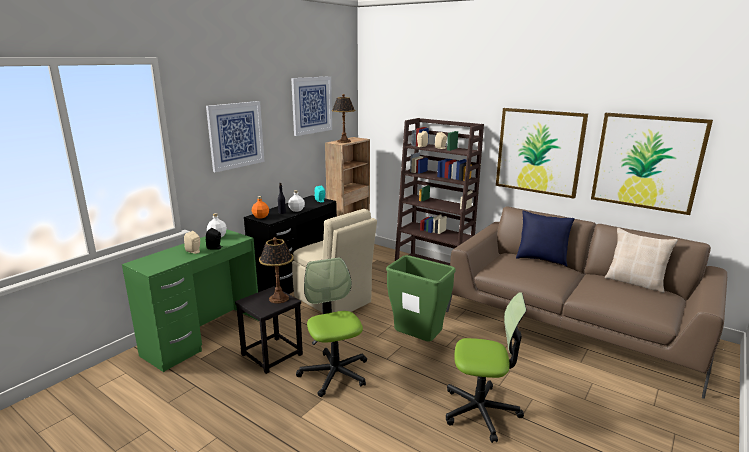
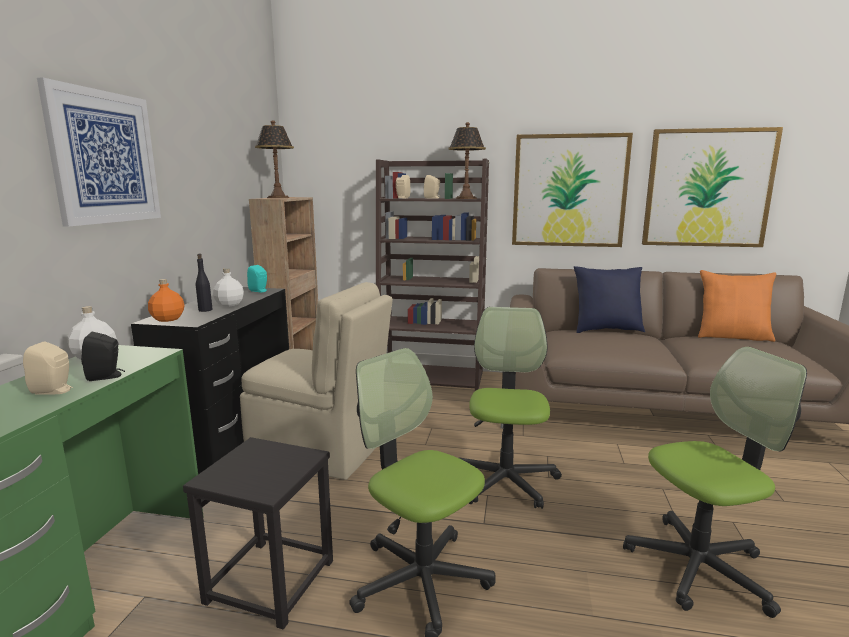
camera: 25 degrees left, 5 degrees down
table lamp [259,237,294,304] -> table lamp moved to [449,122,486,199]
picture [291,76,332,136] -> none
green trash can [386,255,456,342] -> office chair [459,307,562,509]
beige pillow [605,228,678,293] -> orange pillow [698,270,776,342]

